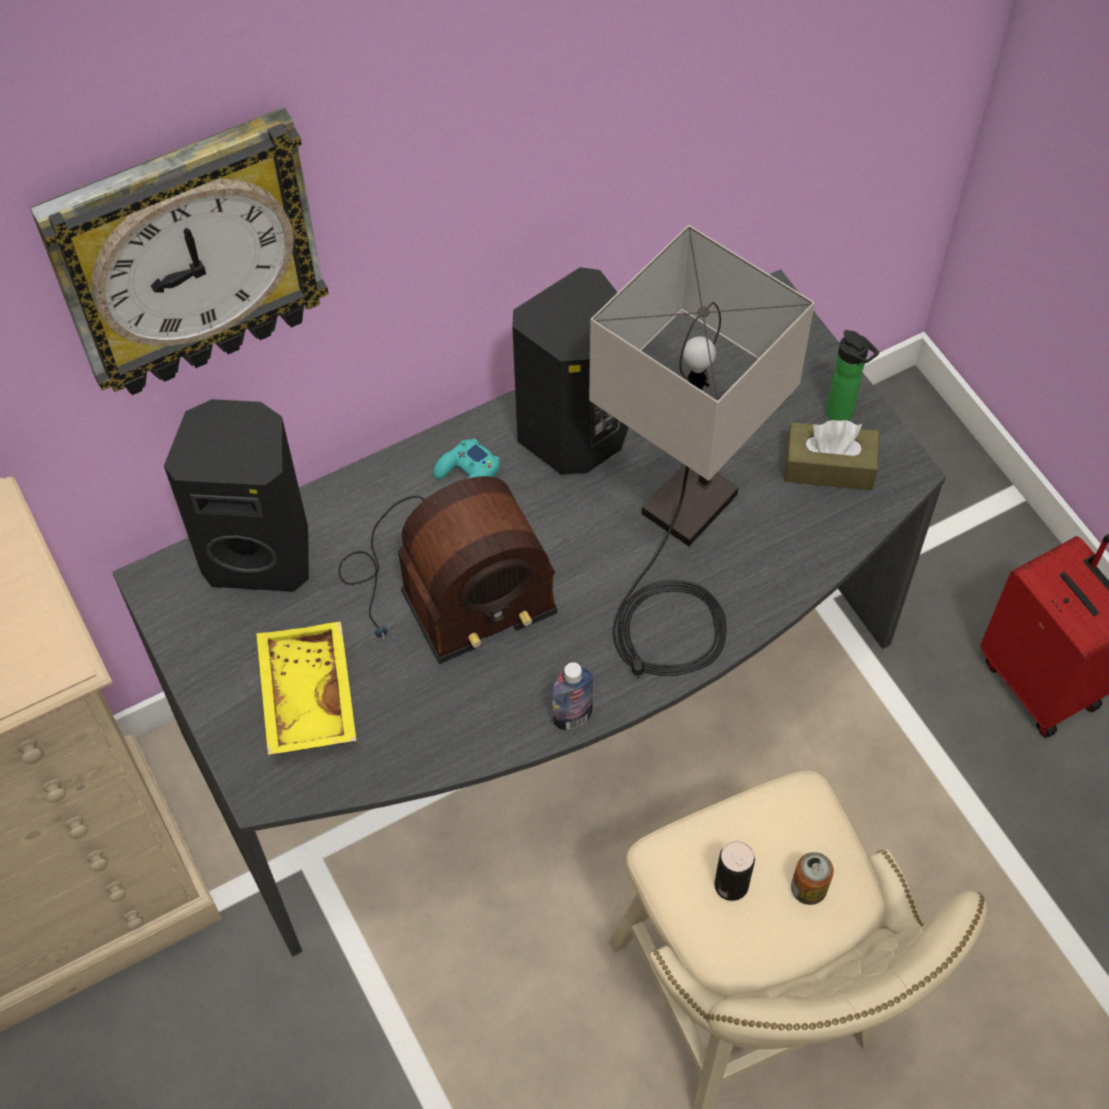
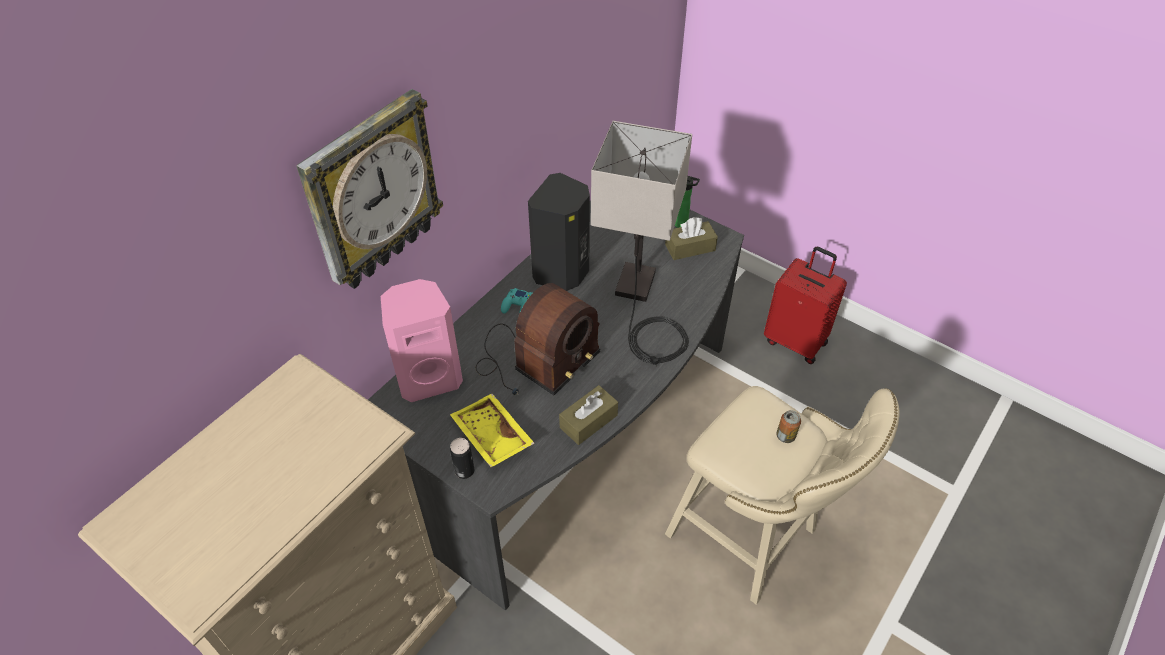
camera: 25 degrees left, 10 degrees down
black speaker [164,399,309,592] -> pink speaker [381,279,463,402]
bottle [552,662,594,730] -> none
can [714,840,755,901] -> can moved to [450,438,475,479]
none -> brown tissue box [559,385,618,445]

